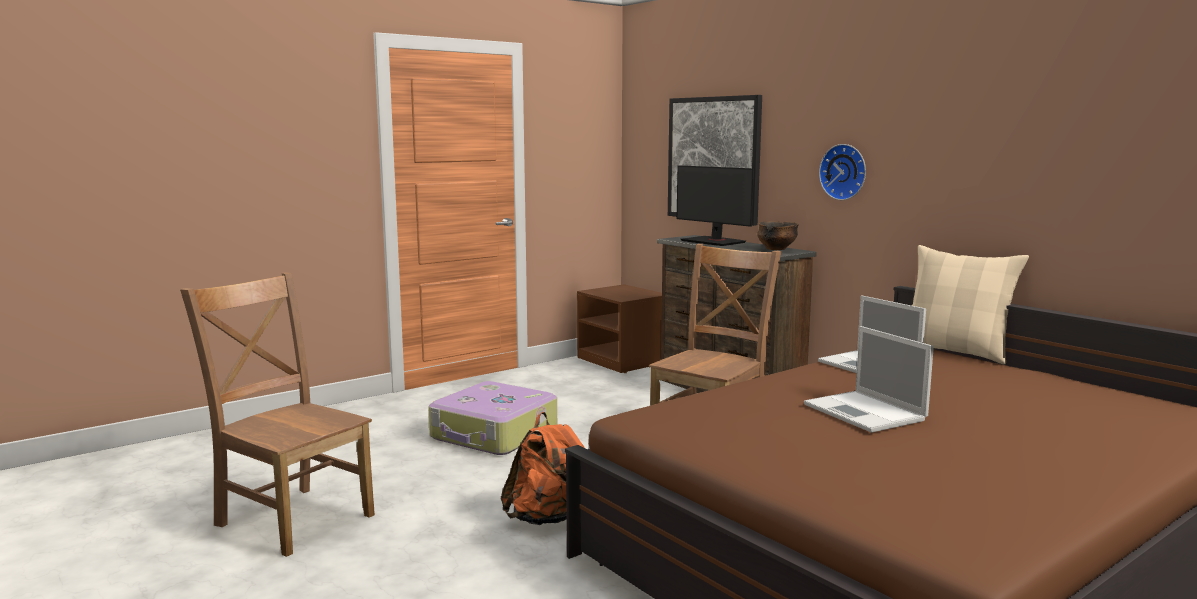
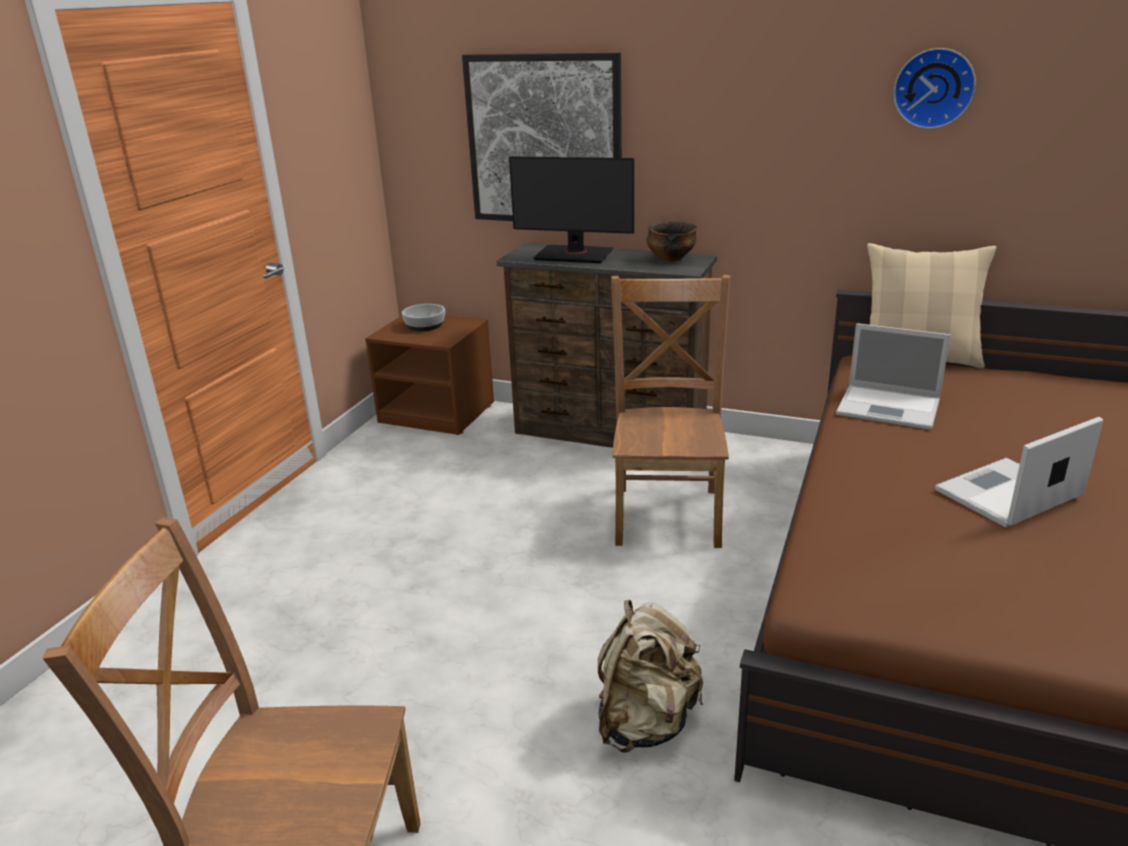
camera: 30 degrees left, 15 degrees up
suitcase [428,381,557,455] -> none
orange backpack [501,412,585,525] -> beige backpack [598,600,703,753]
laptop [804,326,934,433] -> laptop turned 120 degrees clockwise [935,417,1103,527]
wall clock [819,144,866,200] -> wall clock moved to [893,48,976,129]
none -> bowl [402,304,445,331]

